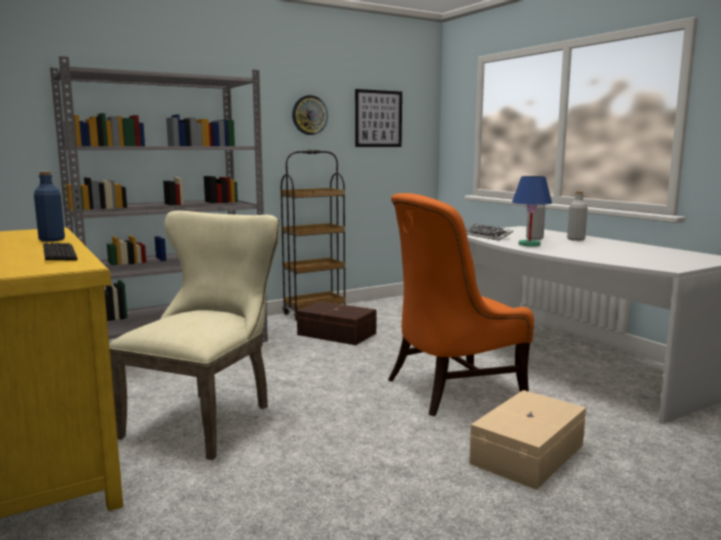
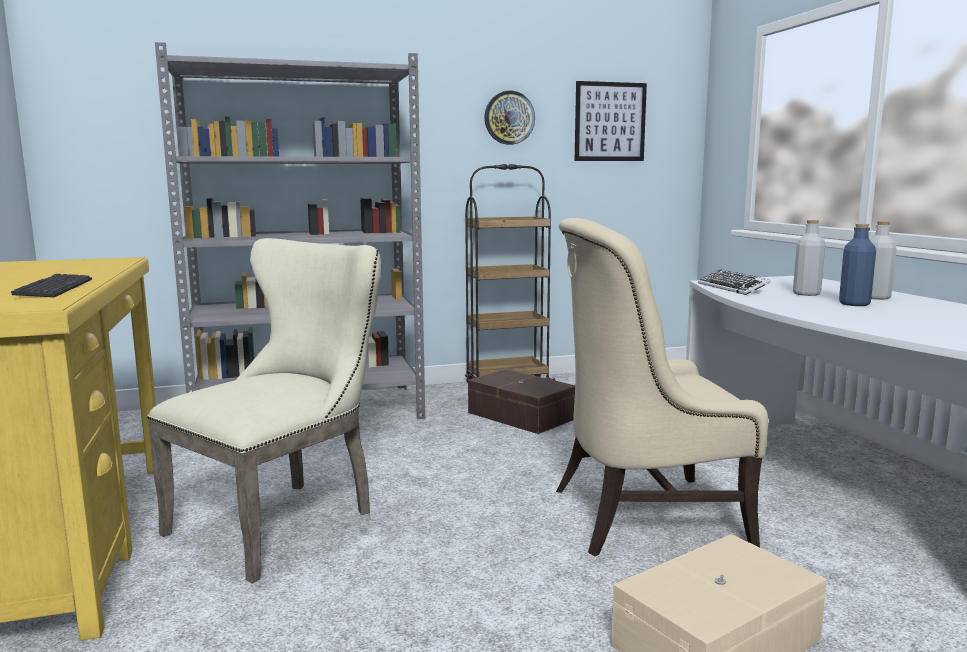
camera: 15 degrees right, 0 degrees up
blue bottle [34,172,65,242] -> blue bottle moved to [839,224,876,306]
orange chair [388,193,534,416] -> beige chair [556,218,768,556]
blue table lamp [512,176,552,247] -> none

